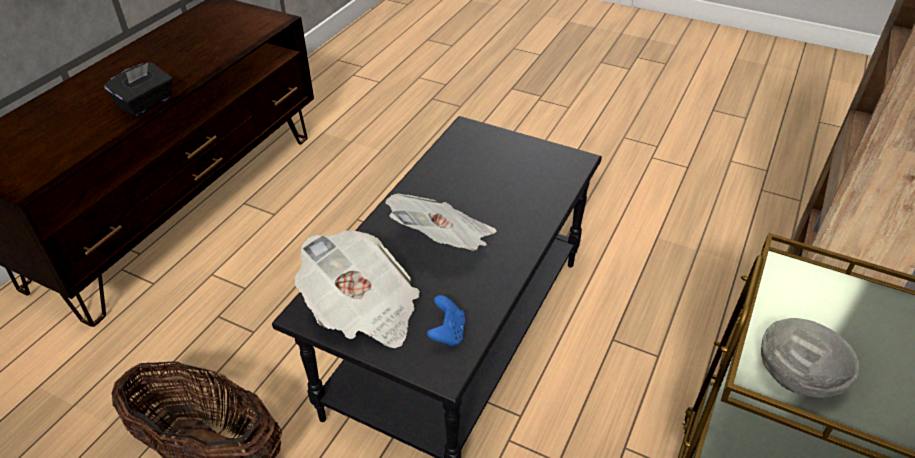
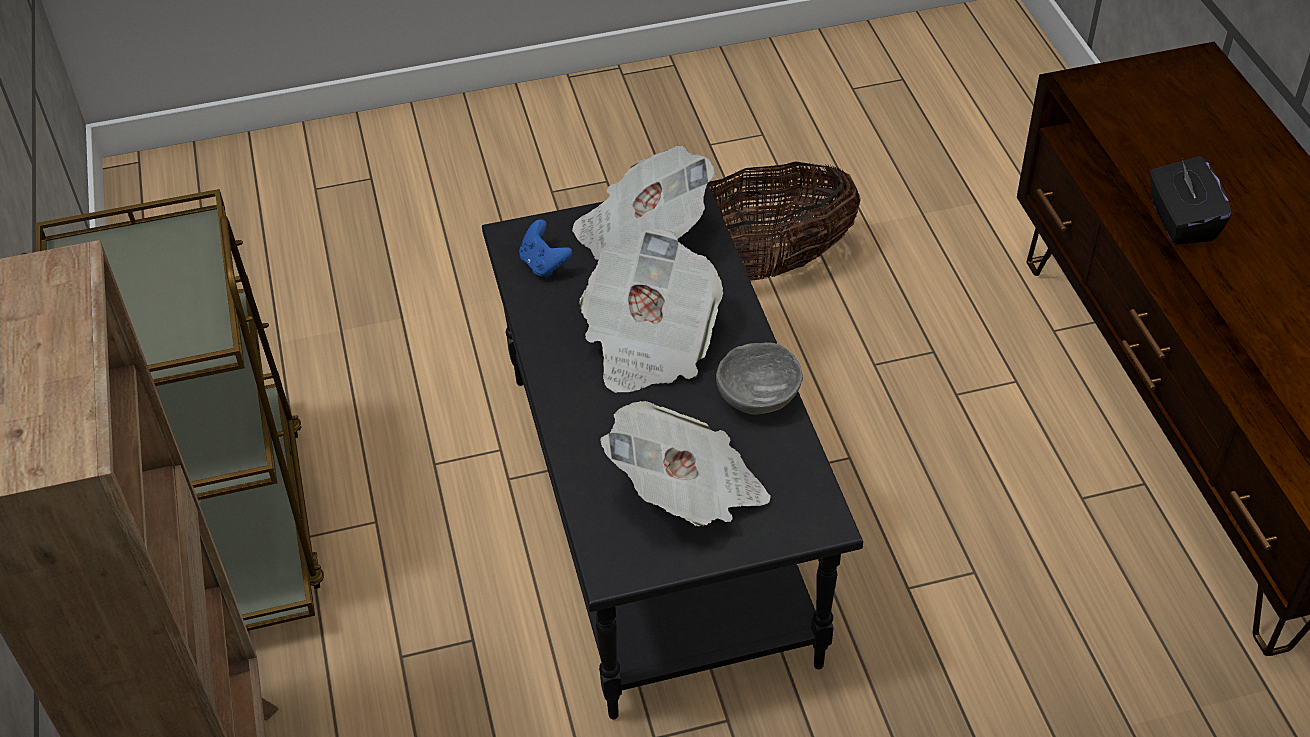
camera: 140 degrees right, 5 degrees up
grey bowl [761,318,859,398] -> grey bowl moved to [716,342,803,415]
none -> newspaper [600,401,771,527]

